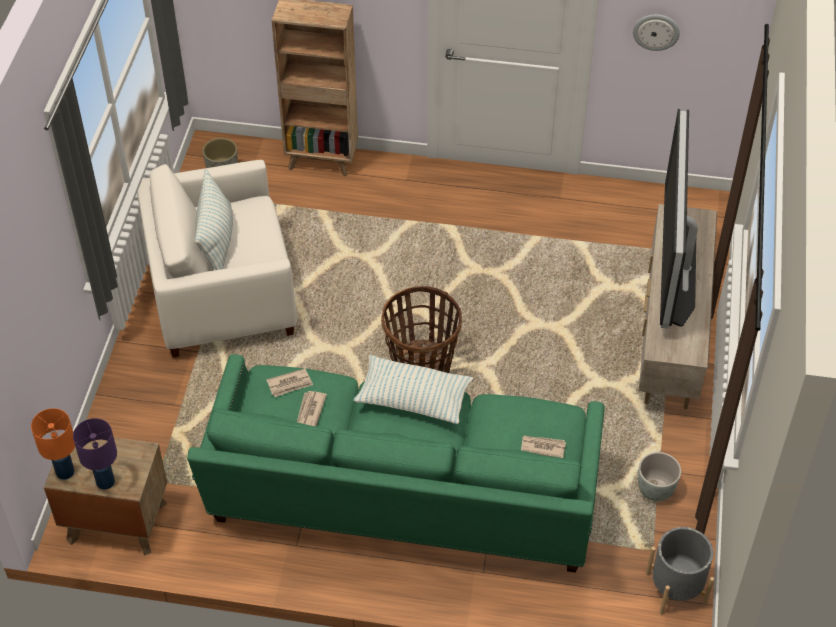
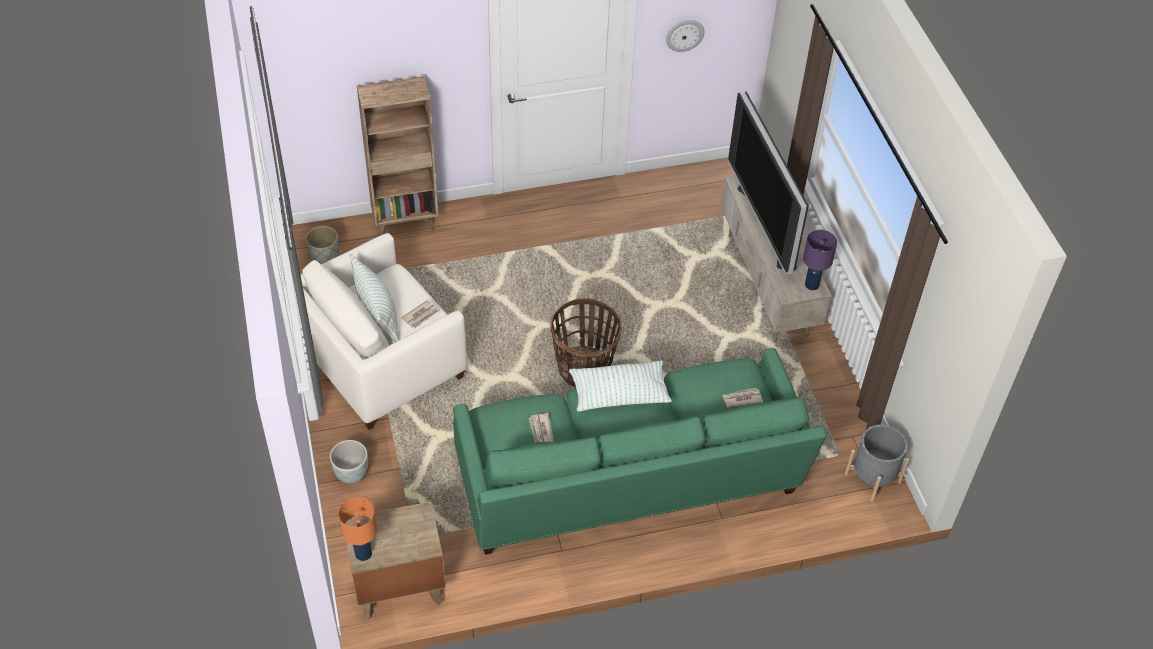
camera: 25 degrees left, 0 degrees up
purple table lamp [73,418,117,490] -> purple table lamp moved to [803,230,837,290]
newspaper [267,368,313,397] -> newspaper moved to [401,300,440,328]
grey planter [638,452,681,502] -> grey planter moved to [330,440,368,484]

